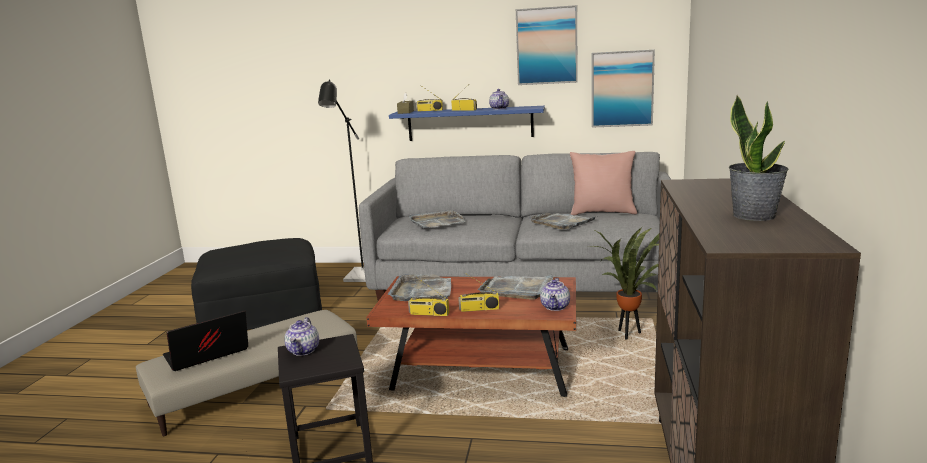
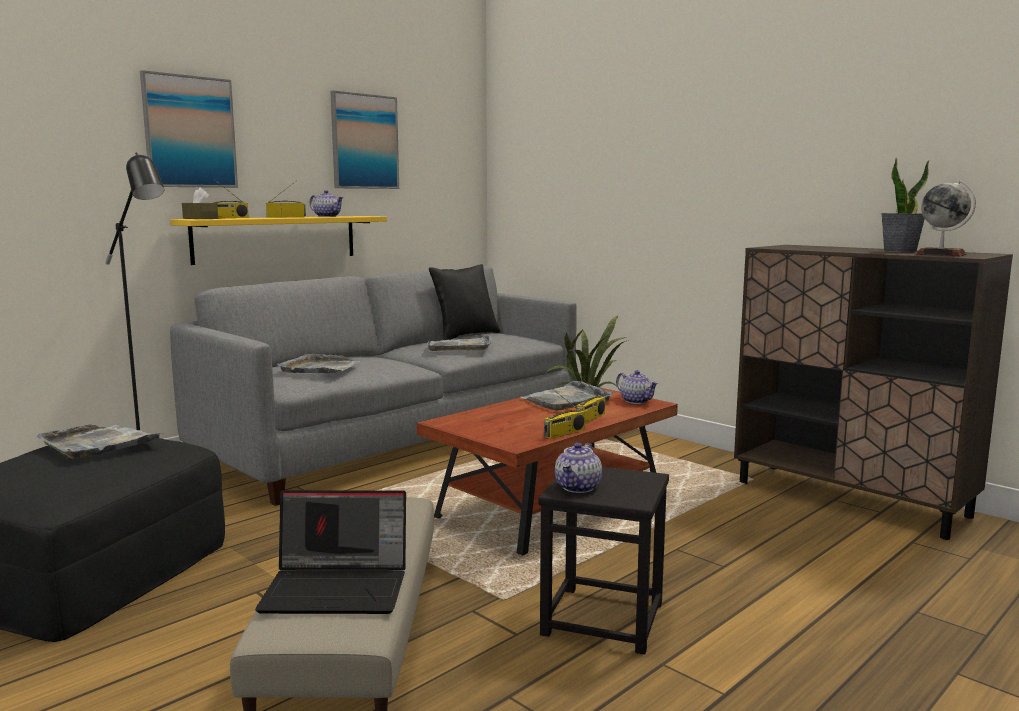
camera: 55 degrees left, 5 degrees down
laptop [163,310,248,371] -> laptop turned 90 degrees counterclockwise [255,490,406,614]
teapot [284,317,319,356] -> teapot turned 75 degrees clockwise [555,443,602,493]
grey tray [388,274,451,301] -> grey tray moved to [37,424,160,459]
blue shelf [389,106,545,141] -> yellow shelf [170,216,387,265]
pink pillow [570,151,637,215] -> black pillow [429,264,500,340]
picture [592,50,655,128] -> picture moved to [140,70,238,188]
none -> globe [915,180,976,256]

